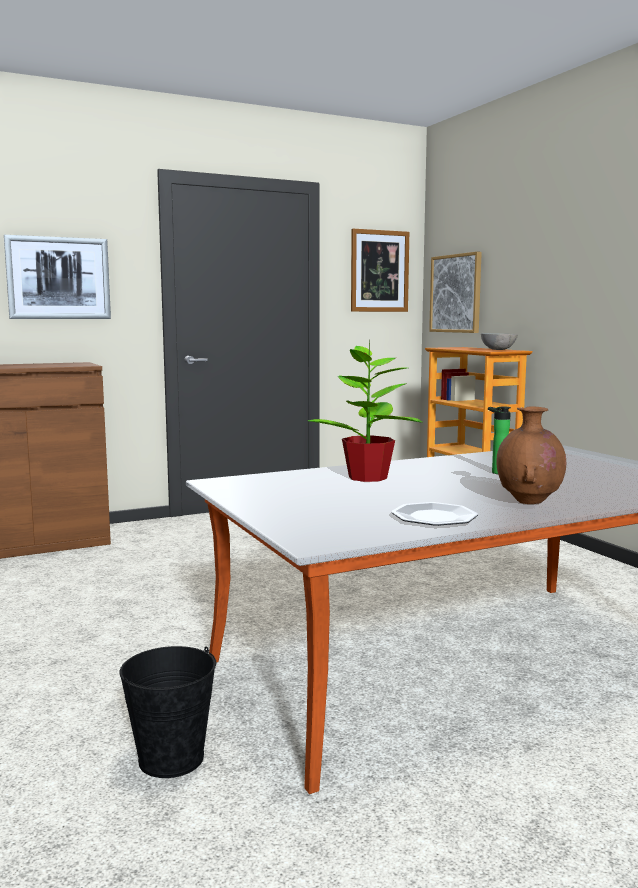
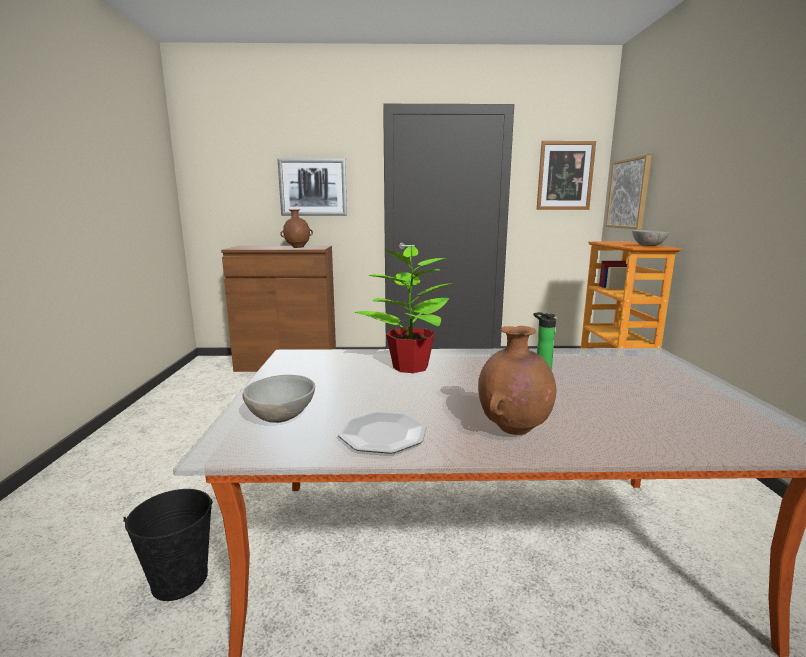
camera: 25 degrees right, 5 degrees up
none -> grey bowl [243,375,315,423]
none -> brown vase [280,209,313,248]

